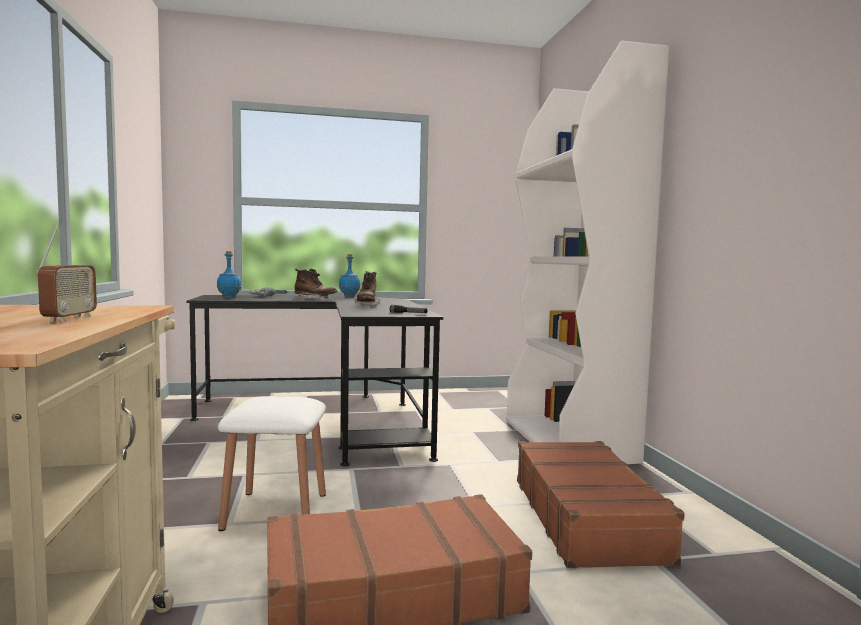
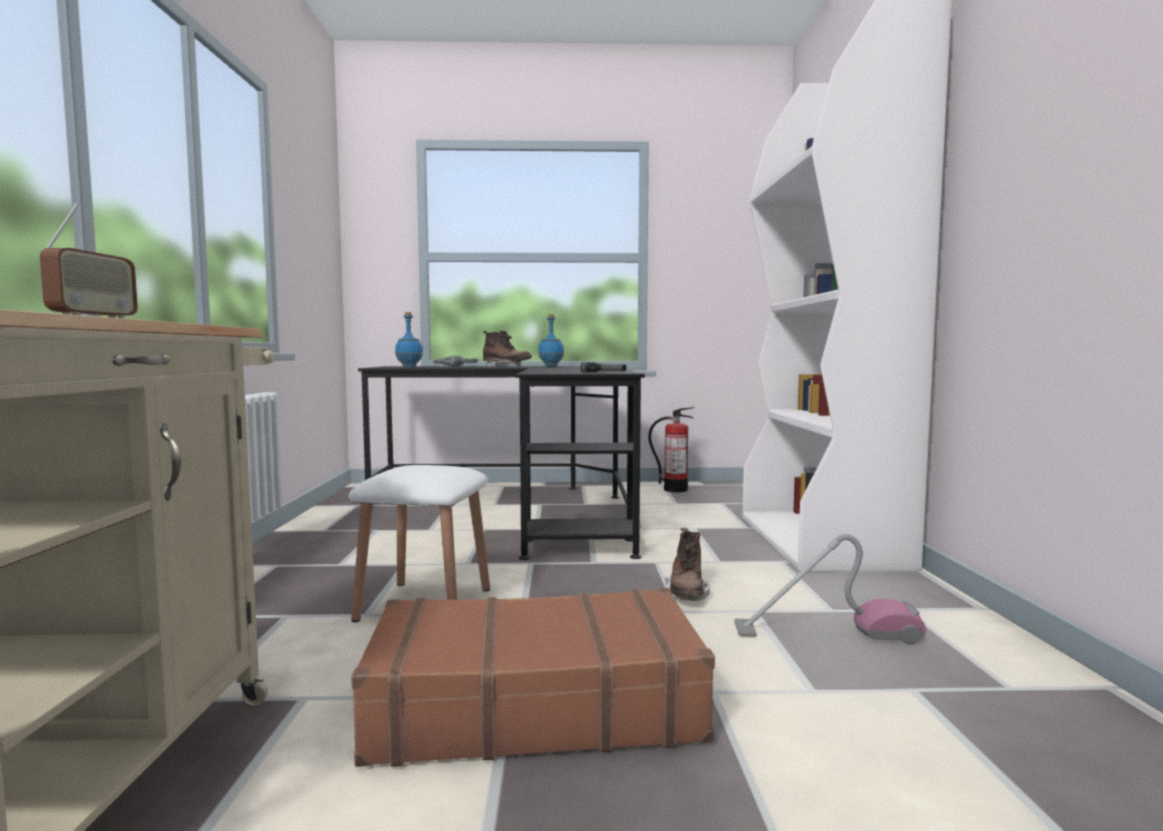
camera: 10 degrees right, 0 degrees up
brown boot [354,271,380,306] -> brown boot moved to [665,528,710,601]
brown suitcase [517,441,685,568] -> vacuum cleaner [734,534,926,644]
none -> fire extinguisher [648,407,695,492]

